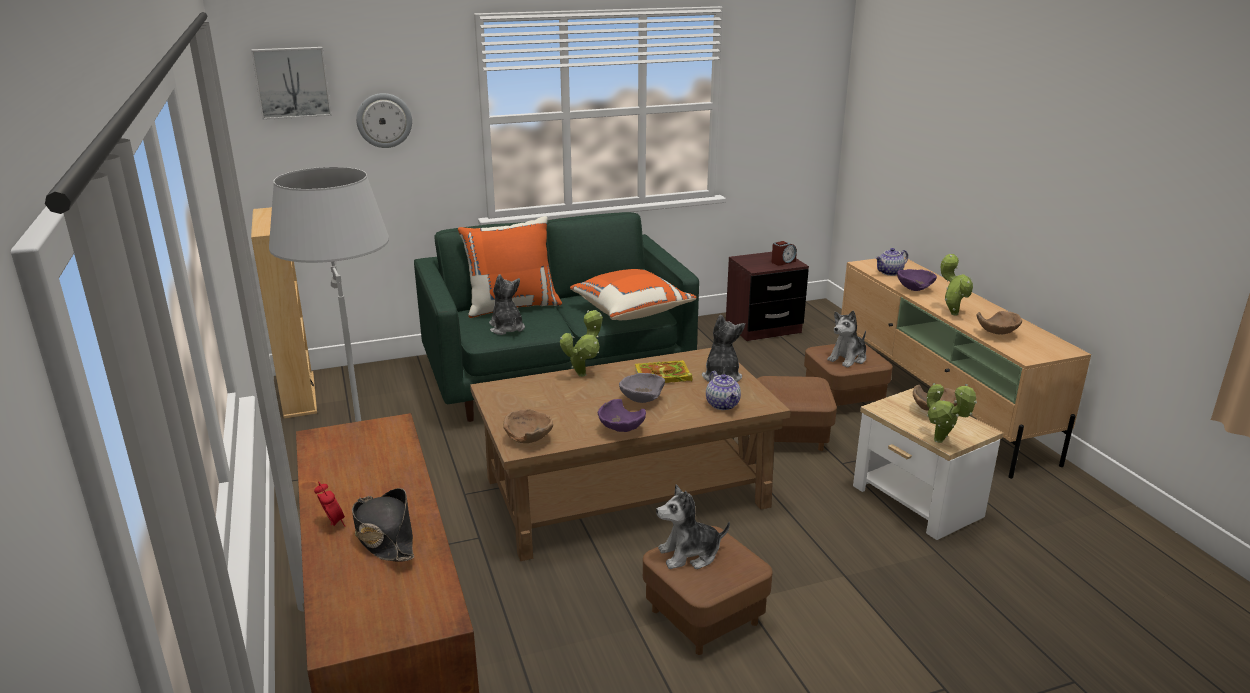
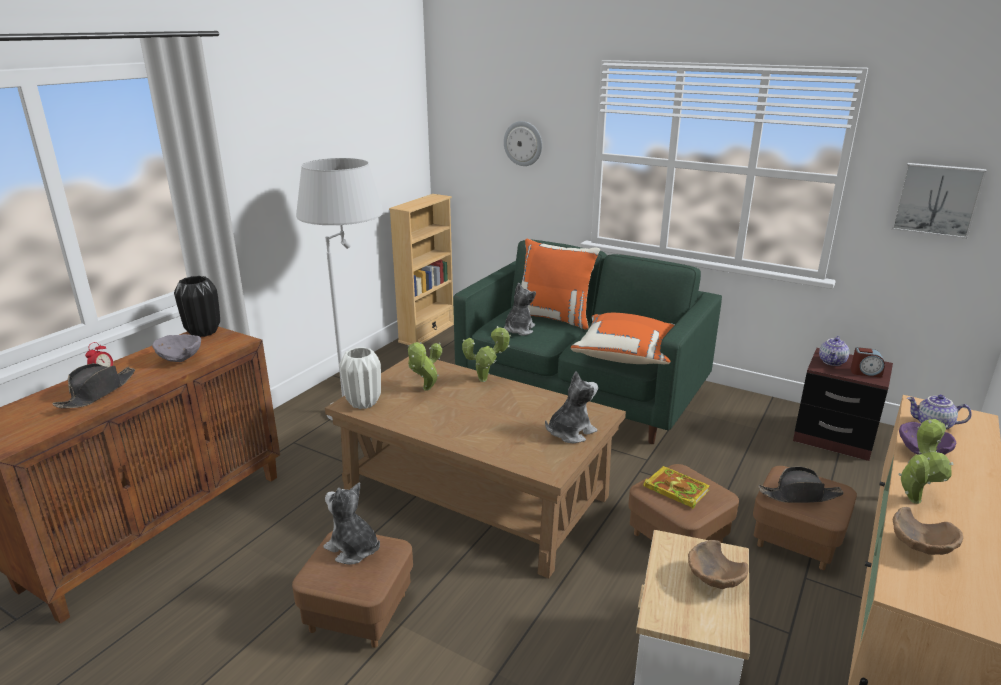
camera: 50 degrees right, 0 degrees up
picture [251,47,332,120] -> picture moved to [892,163,987,239]
brown bowl [503,409,553,443] -> white vase [339,347,381,409]
purple bowl [598,399,646,432] -> none
grey bowl [619,373,665,403] -> grey bowl moved to [152,334,201,362]
book [635,360,693,383] -> book moved to [643,466,710,509]
teapot [706,371,741,410] -> teapot moved to [819,336,850,366]
plush toy [827,310,866,368] -> black hat [759,466,844,503]
potted plant [927,383,977,443] -> potted plant moved to [408,342,442,391]
none -> black vase [174,276,220,337]

